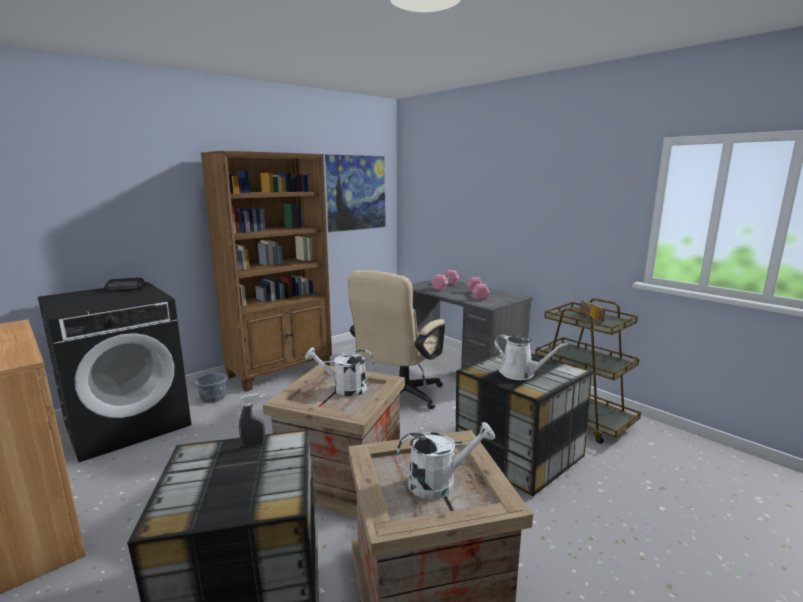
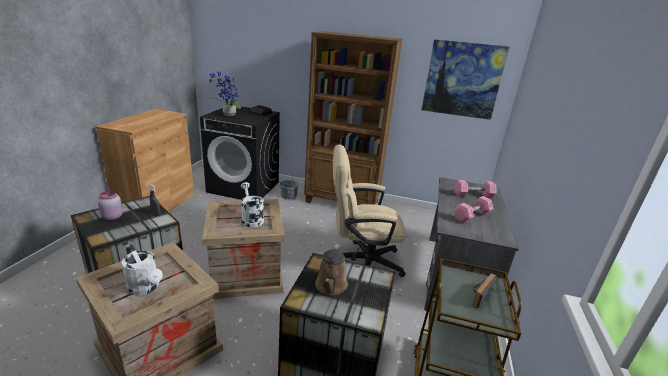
camera: 55 degrees right, 10 degrees up
white watering can [494,334,568,380] -> brown watering can [315,244,348,295]
none -> pink jar [97,191,123,220]
none -> potted plant [209,71,241,116]

